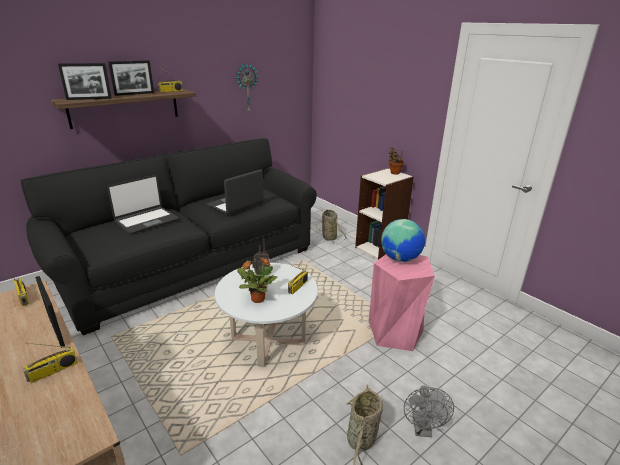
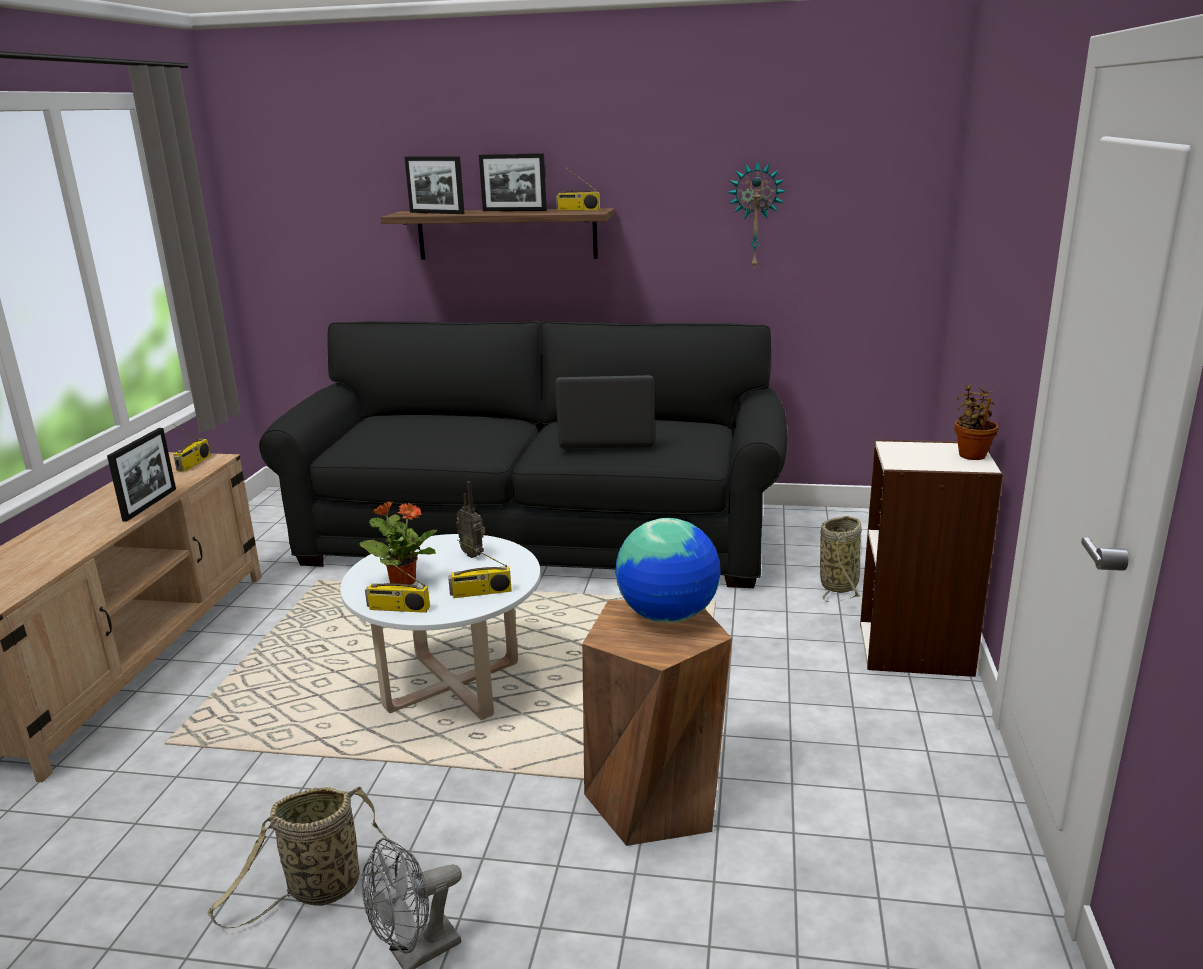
camera: 50 degrees right, 5 degrees down
radio [23,343,78,383] -> radio moved to [365,552,430,613]
laptop [107,175,179,234] -> none
pink stool [369,254,435,351] -> brown stool [582,600,732,846]

